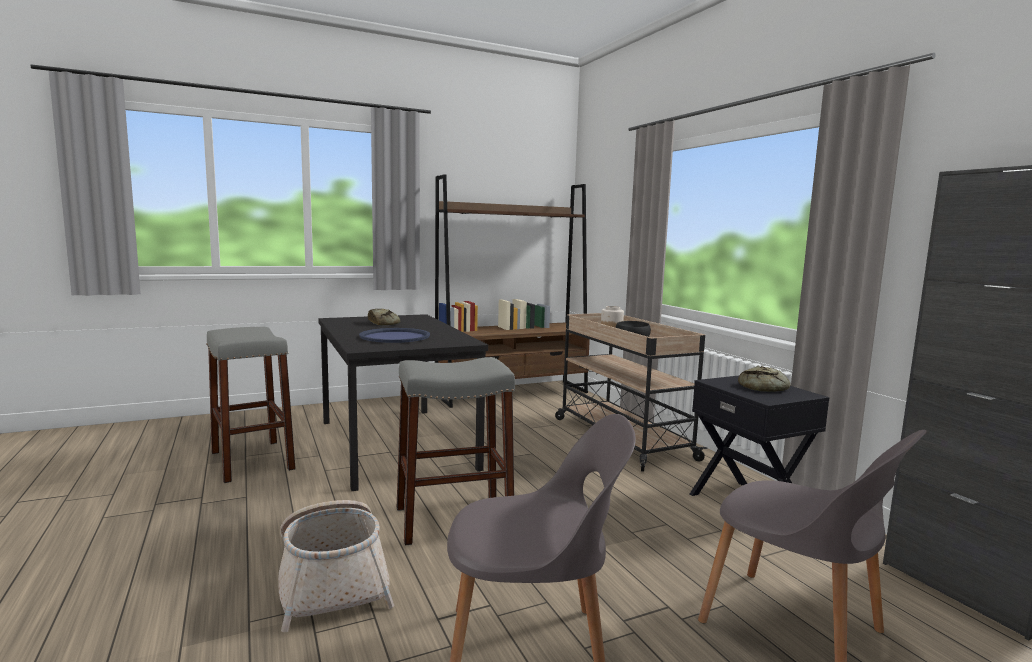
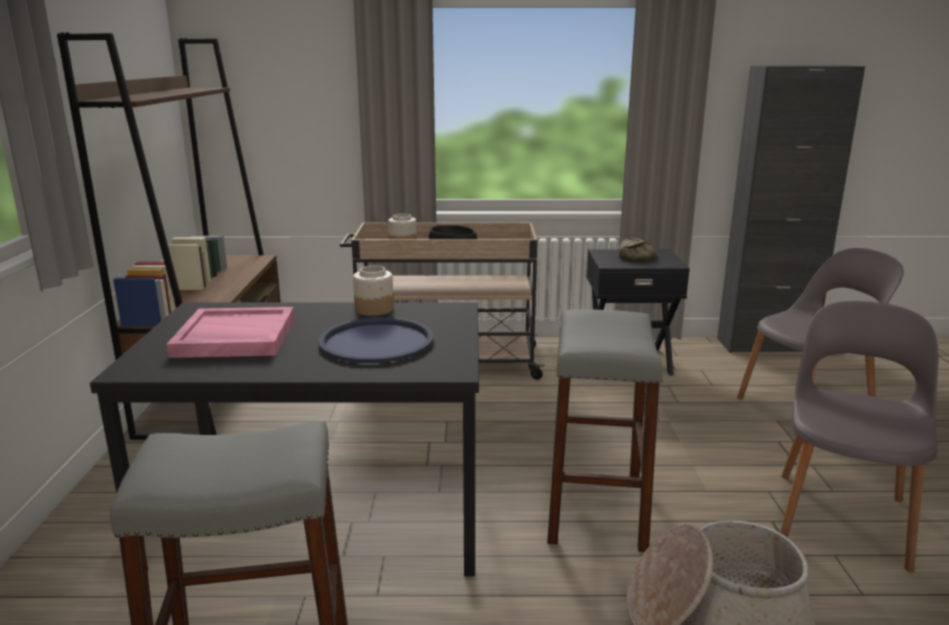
camera: 65 degrees left, 10 degrees up
bread [368,309,400,325] -> pink tray [167,307,295,358]
none -> jar [353,266,394,316]

